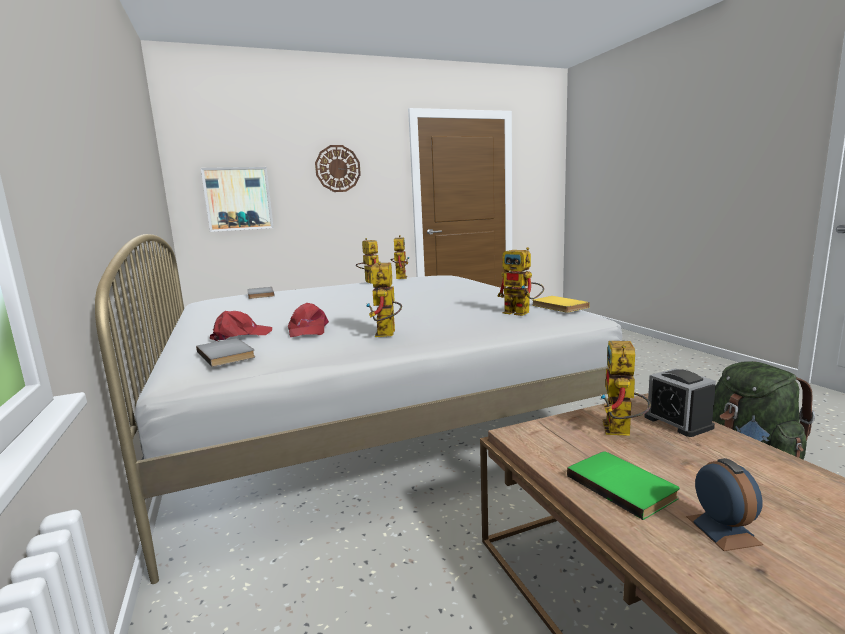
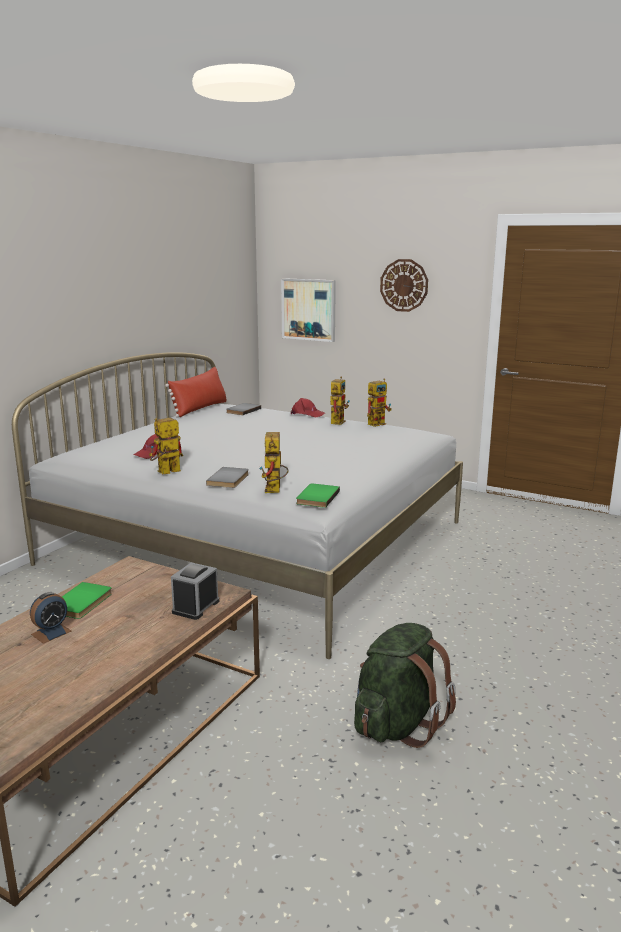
camera: 50 degrees right, 5 degrees up
grey book [196,338,255,367] -> grey book moved to [206,467,249,488]
red cap [210,311,272,341] -> red cap moved to [291,398,325,417]
yellow book [532,296,590,312] -> green book [296,483,340,508]
toy robot [600,341,651,436] -> none
none -> red pillow [165,367,227,418]

